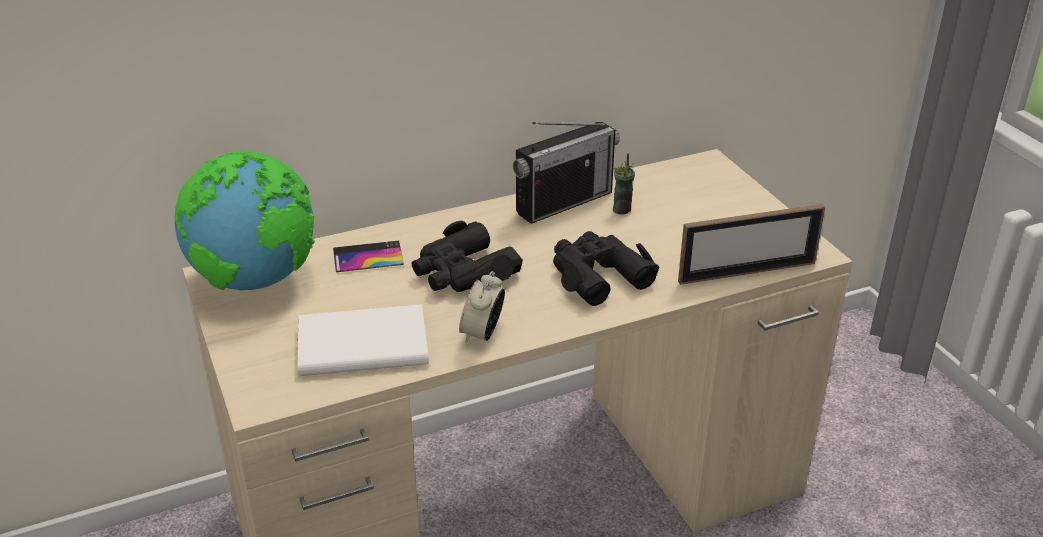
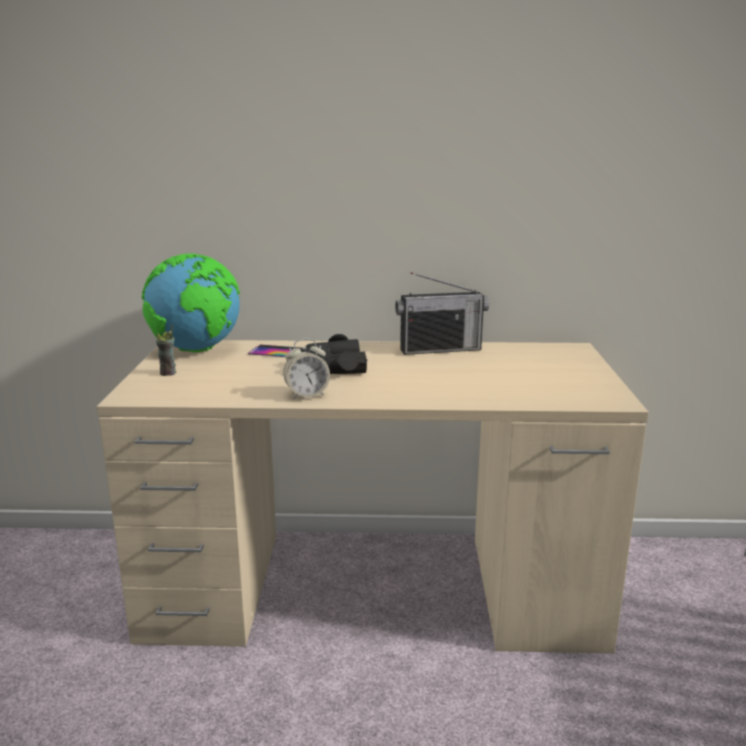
camera: 25 degrees right, 15 degrees down
white book [297,304,429,376] -> none
alarm clock [459,271,505,343] -> alarm clock turned 150 degrees counterclockwise [283,339,330,399]
black binoculars [553,231,660,306] -> none
cup [613,154,635,214] -> cup moved to [156,324,176,376]
picture frame [678,204,825,285] -> none

